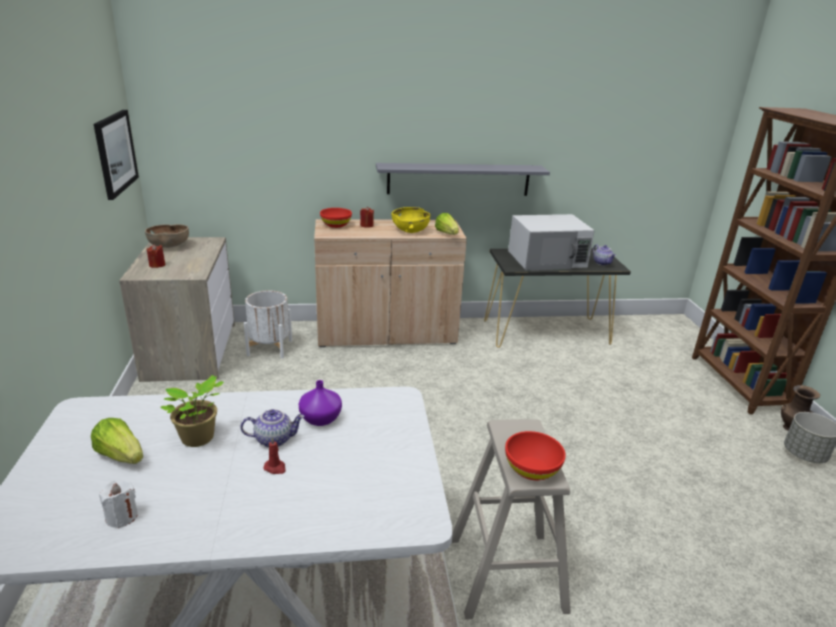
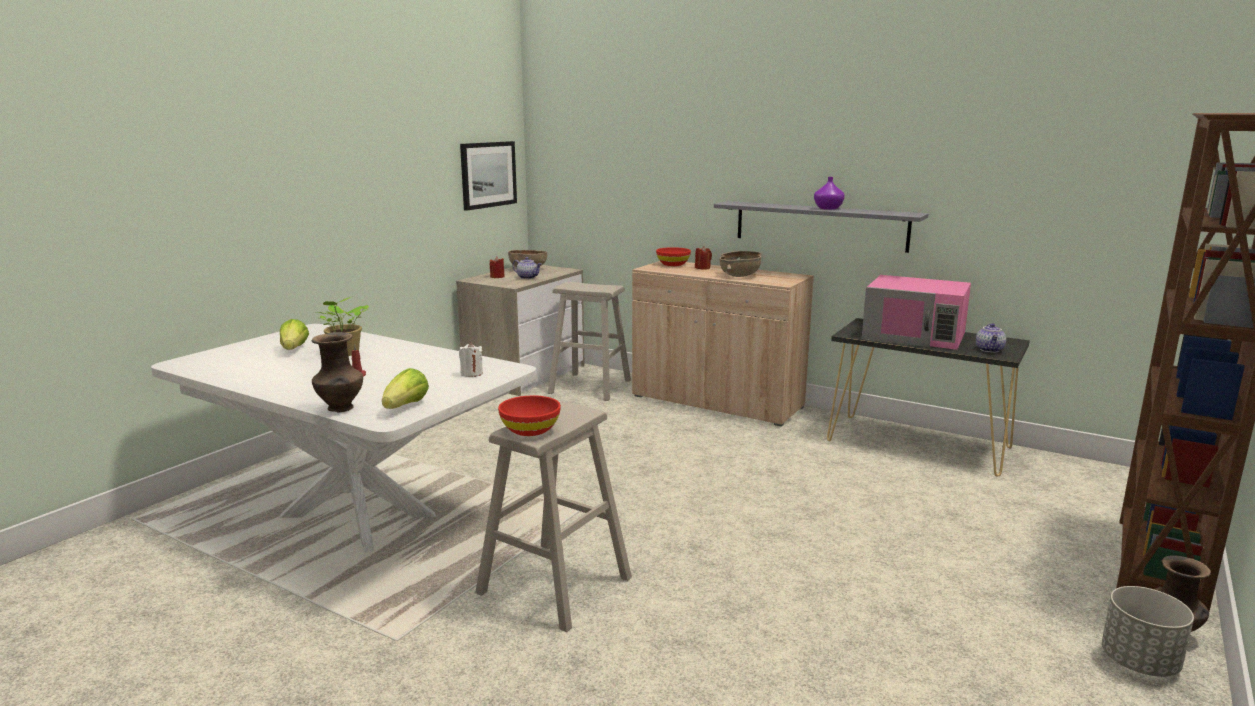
camera: 40 degrees right, 10 degrees down
white candle [99,480,138,529] -> white candle moved to [459,342,483,377]
teapot [241,409,305,448] -> teapot moved to [512,257,541,279]
white planter [244,290,292,359] -> beige stool [548,282,631,401]
purple vase [298,380,342,426] -> purple vase moved to [814,177,845,210]
yellow bowl [391,207,430,233] -> brown bowl [719,251,761,277]
lettuce [435,213,459,235] -> lettuce moved to [382,368,429,409]
white microwave [508,214,595,271] -> pink microwave [862,275,971,350]
none -> brown vase [311,332,363,412]

